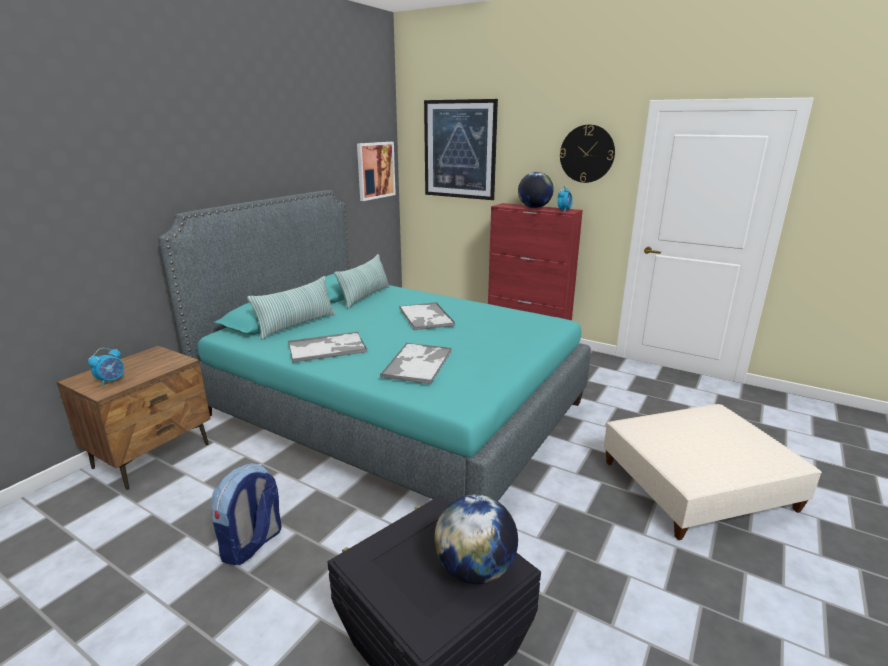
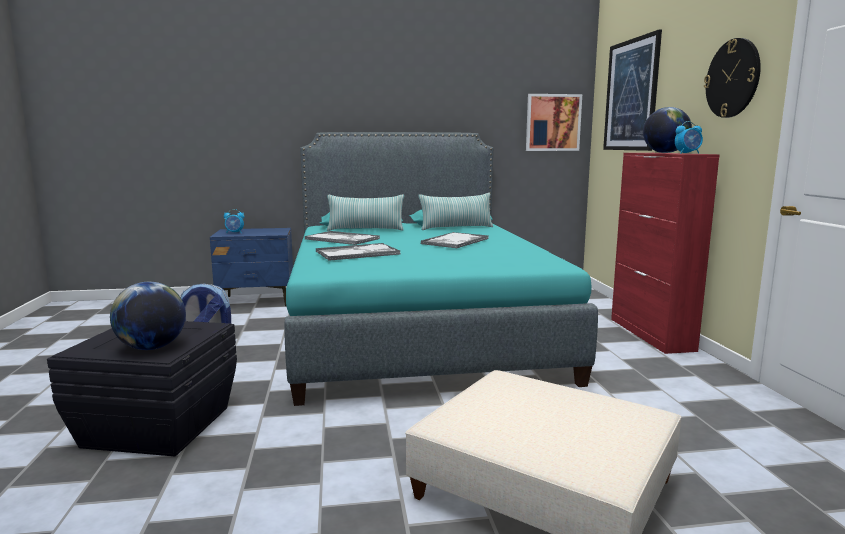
camera: 50 degrees right, 10 degrees down
brown nightstand [57,346,210,490] -> blue nightstand [210,228,293,306]

